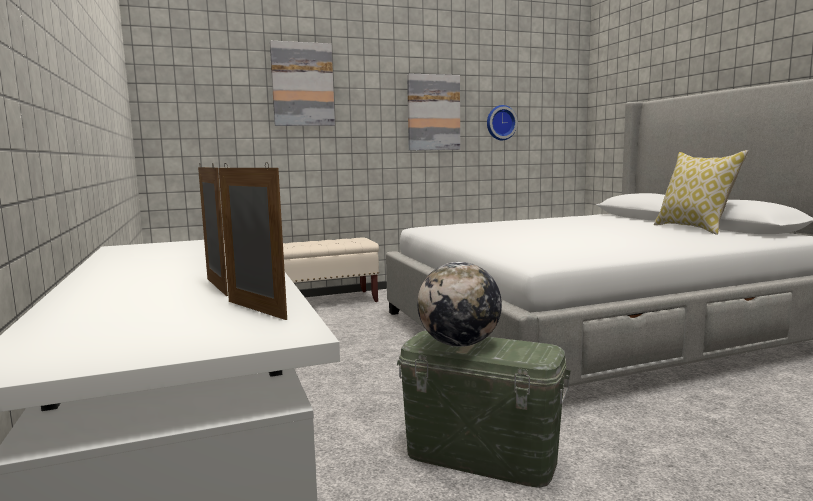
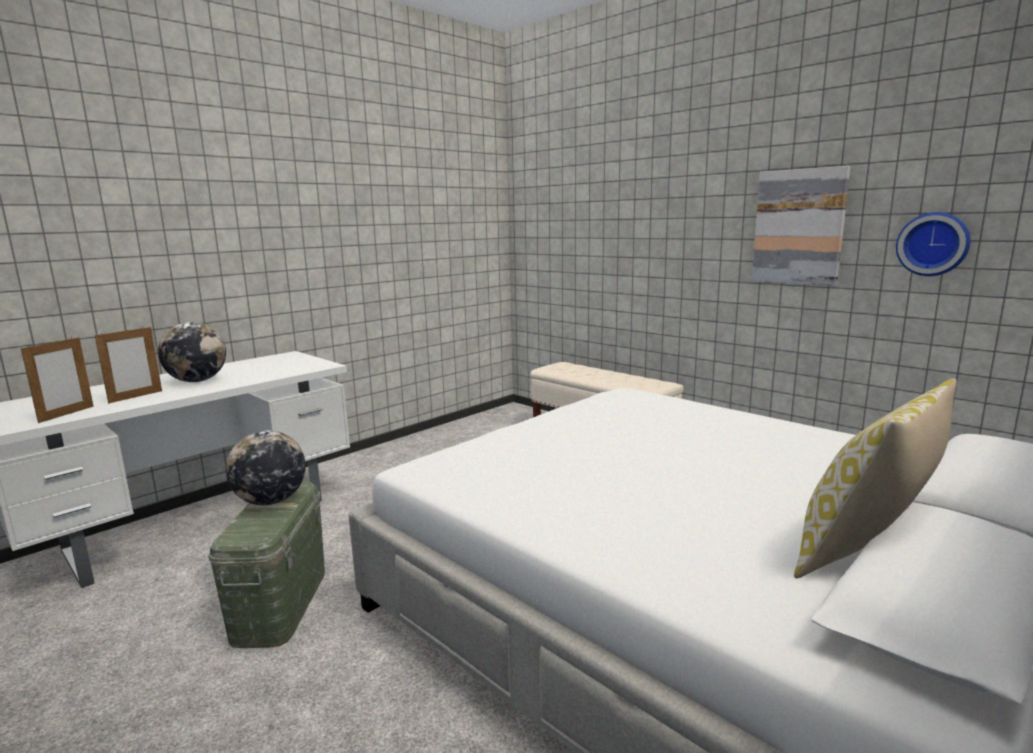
camera: 65 degrees right, 5 degrees up
picture [270,41,335,126] -> none
none -> globe [158,322,226,382]

